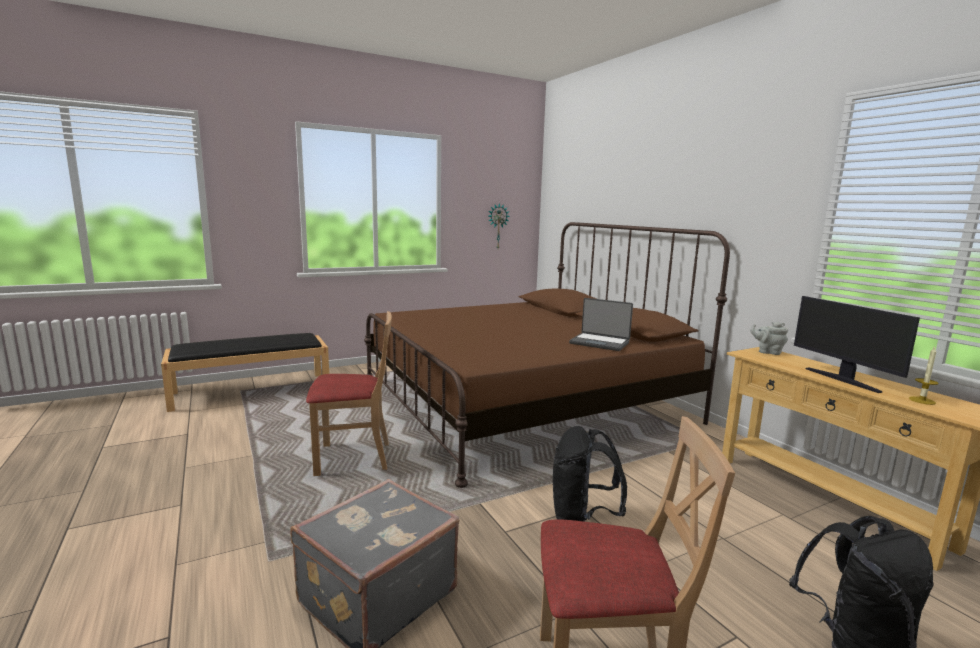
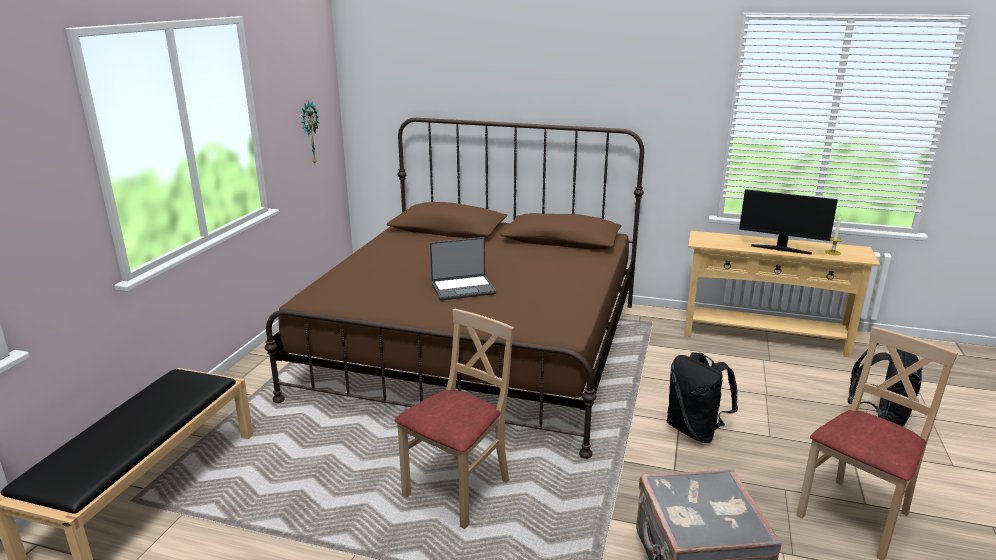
camera: 45 degrees left, 10 degrees up
laptop [569,298,633,351] -> laptop moved to [430,237,496,301]
grey teapot [750,322,788,355] -> none

